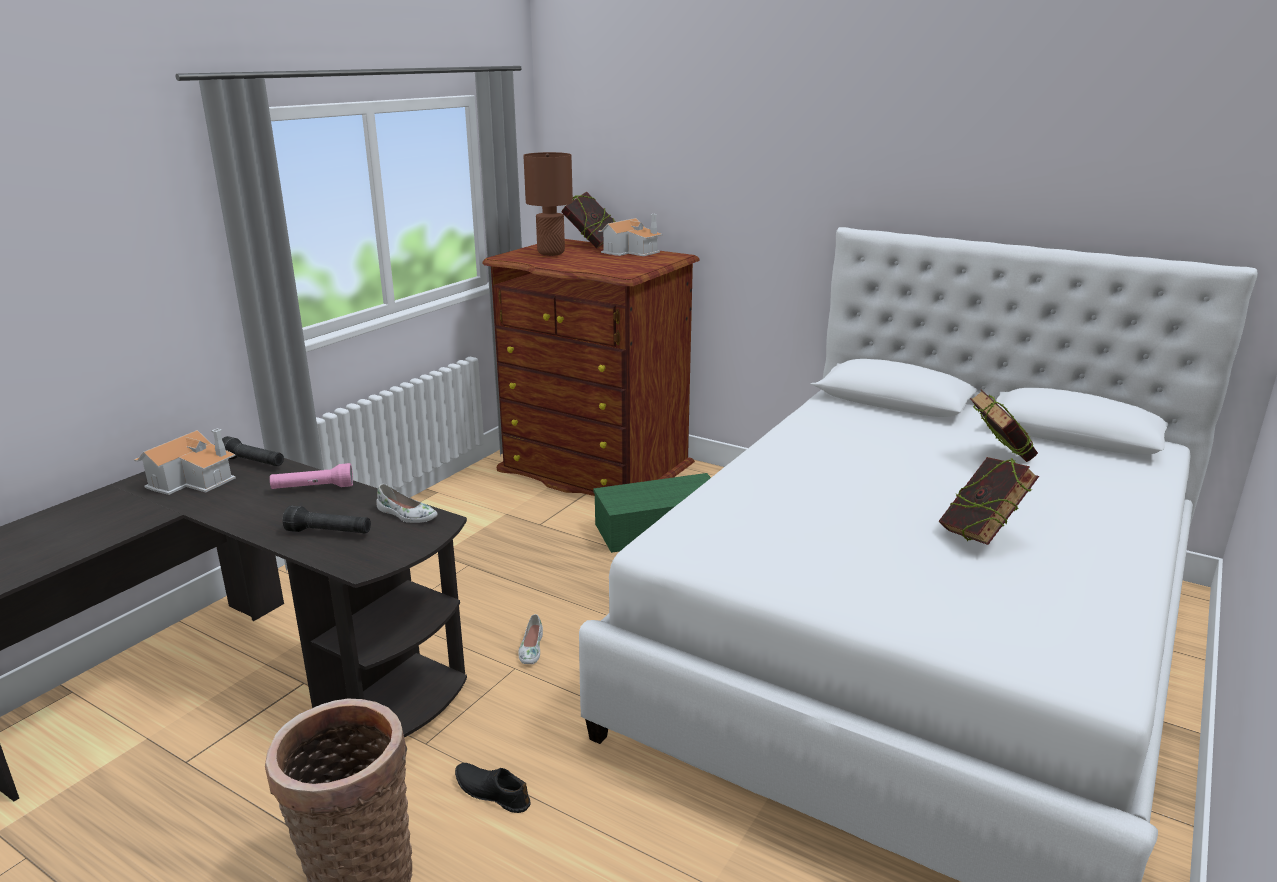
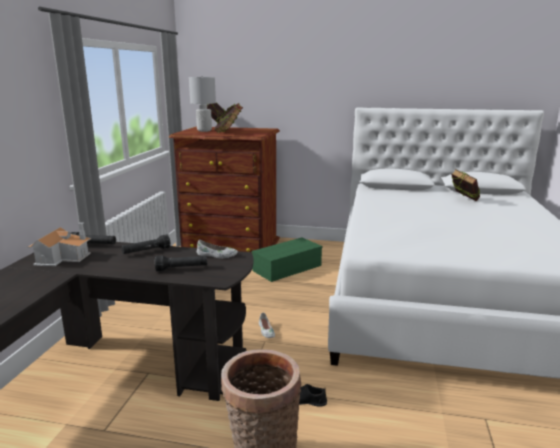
camera: 20 degrees left, 5 degrees down
pink flashlight [270,463,353,489] -> black flashlight [121,234,171,254]
brown table lamp [523,152,573,256] -> grey table lamp [189,76,216,132]
toy house [598,214,663,256] -> none
book [939,457,1039,545] -> book moved to [214,103,243,133]

